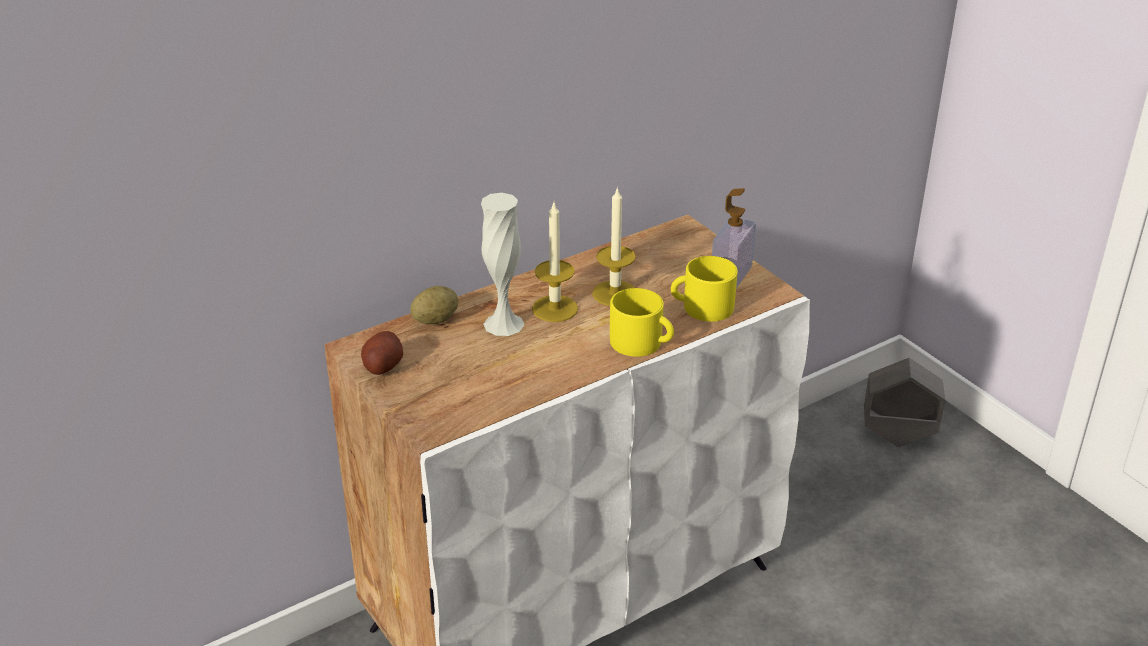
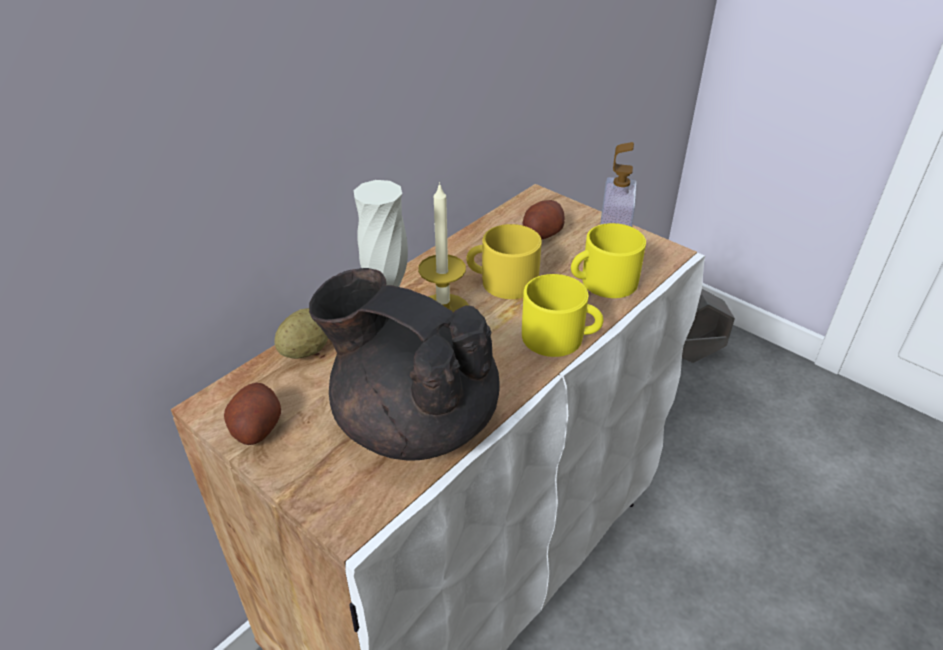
camera: 15 degrees left, 5 degrees up
candle [592,187,636,306] -> yellow mug [466,224,542,299]
none -> black teapot [309,268,500,461]
none -> potato [523,200,565,240]

